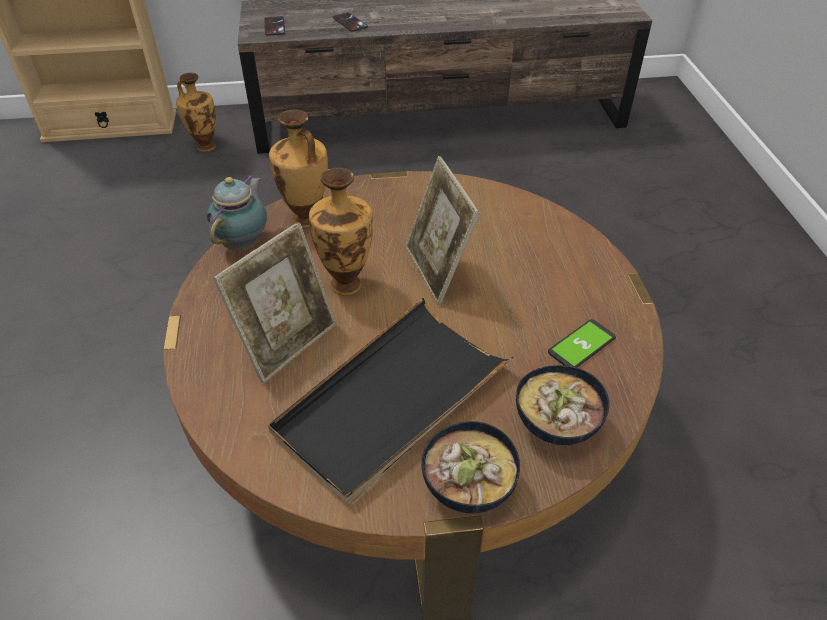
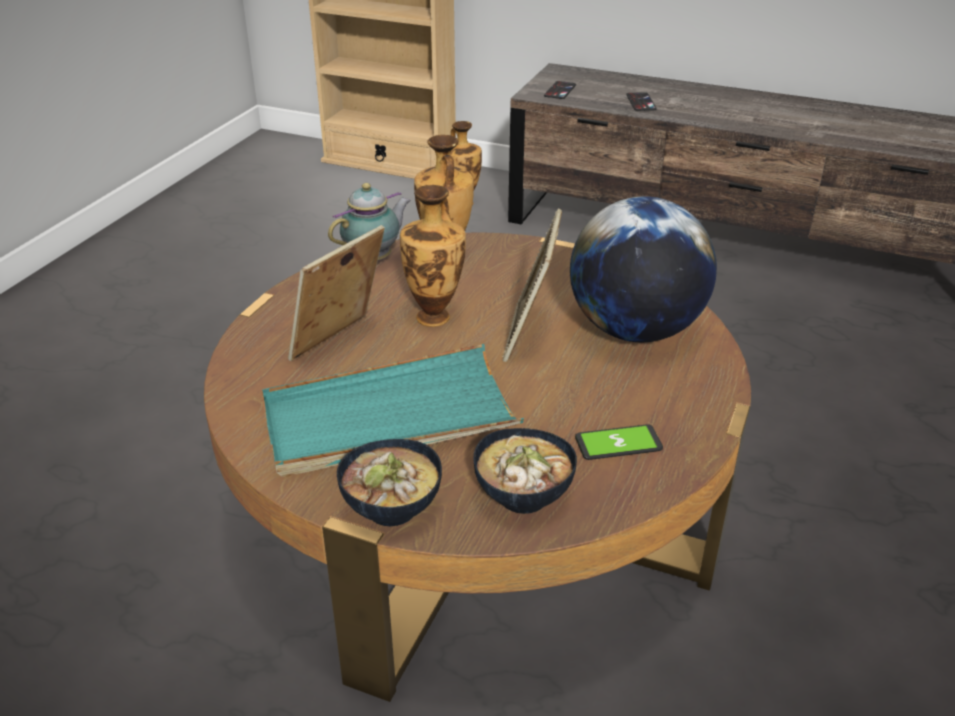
camera: 30 degrees right, 10 degrees down
picture frame [213,222,337,384] -> picture frame turned 150 degrees clockwise [288,225,385,361]
black tray [268,298,513,503] -> turquoise tray [262,344,524,477]
none -> globe [570,196,717,342]

